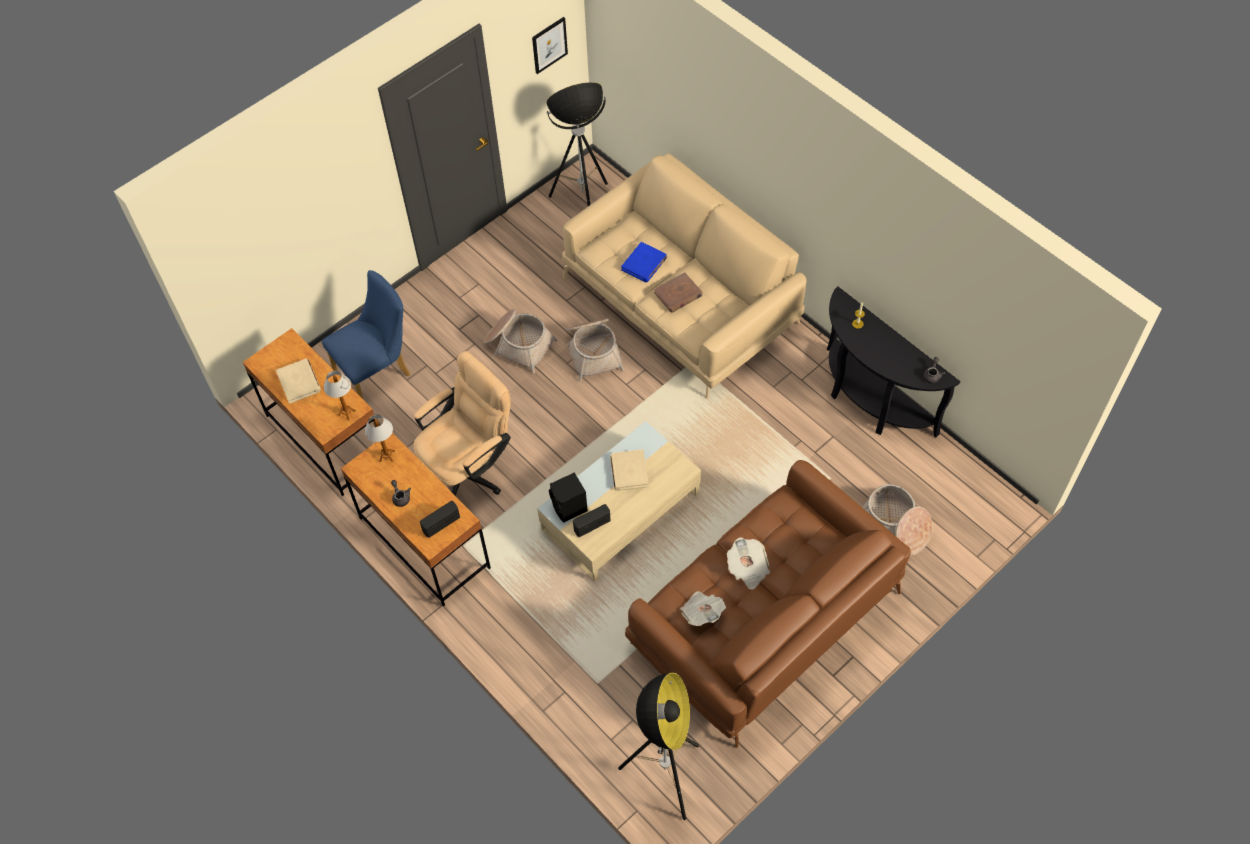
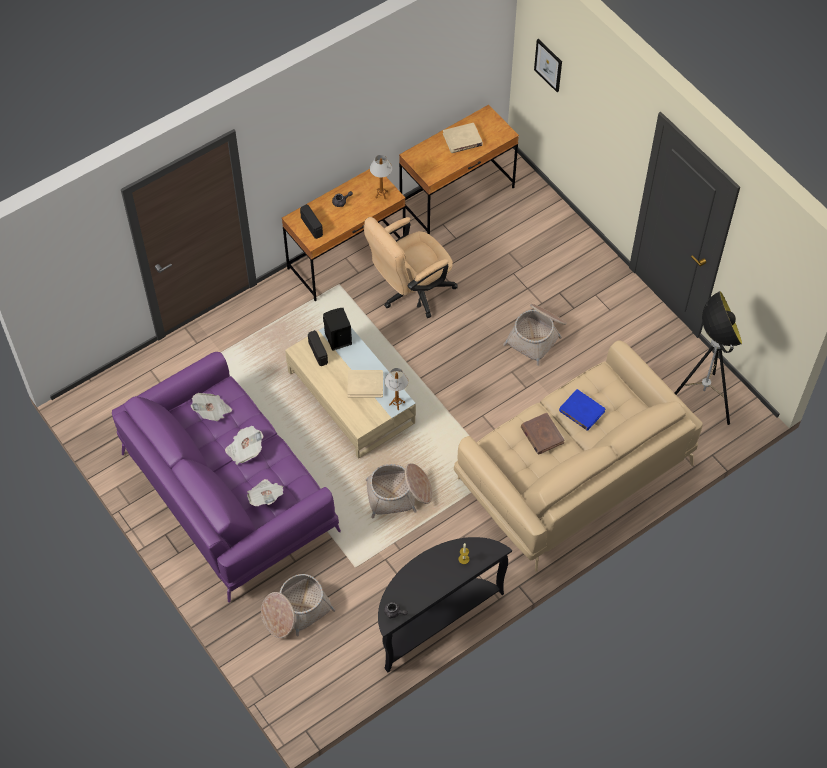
camera: 95 degrees right, 0 degrees up
blue chair [322,270,410,399] -> none
table lamp [324,371,356,420] -> table lamp moved to [385,368,409,410]
beige office chair [413,351,511,496] -> beige office chair turned 90 degrees clockwise [364,217,457,318]
picture [532,17,568,74] -> picture moved to [534,39,562,92]
basket [566,319,624,382] -> basket moved to [365,463,432,519]
floor lamp [618,672,699,820] -> none
brown sofa [625,460,911,748] -> purple sofa [112,352,341,602]
none -> newspaper [247,479,283,506]

